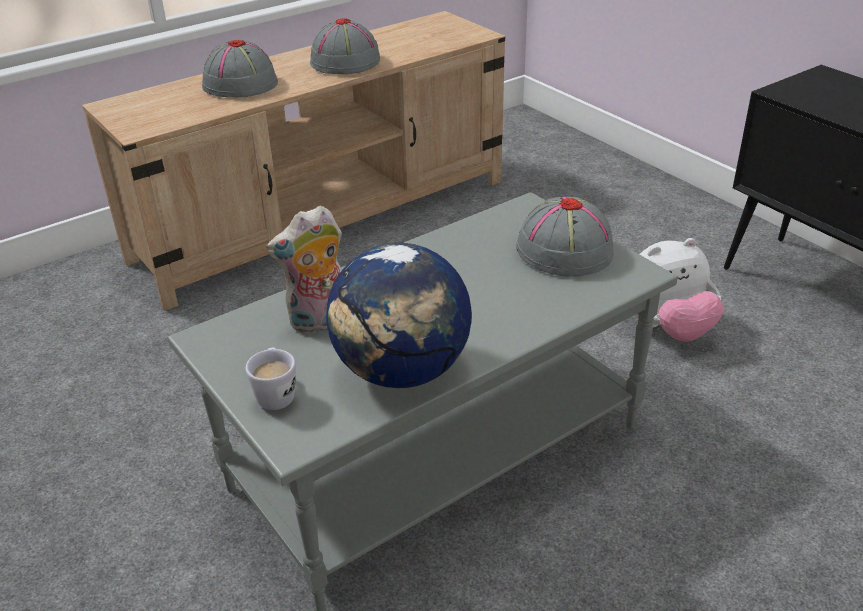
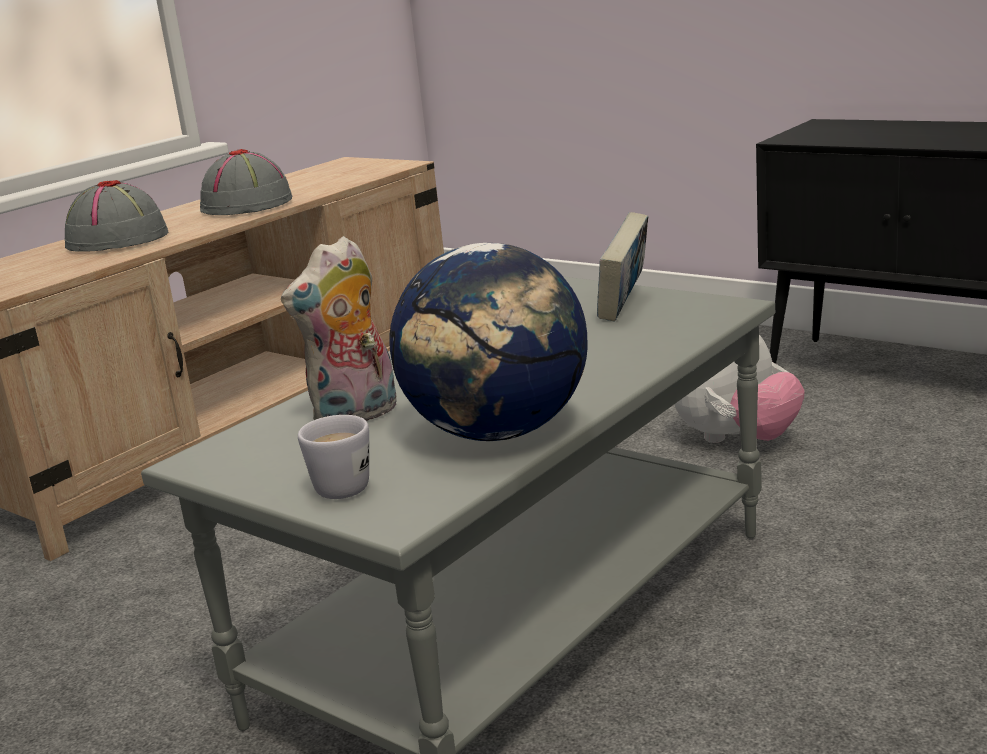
camera: 15 degrees left, 15 degrees down
grey hat [516,197,614,277] -> book [597,212,648,321]

